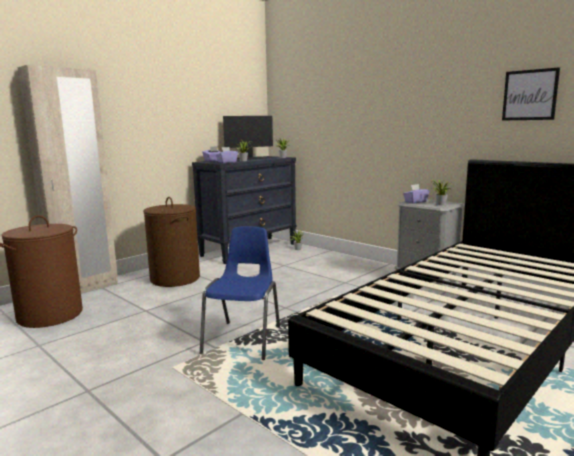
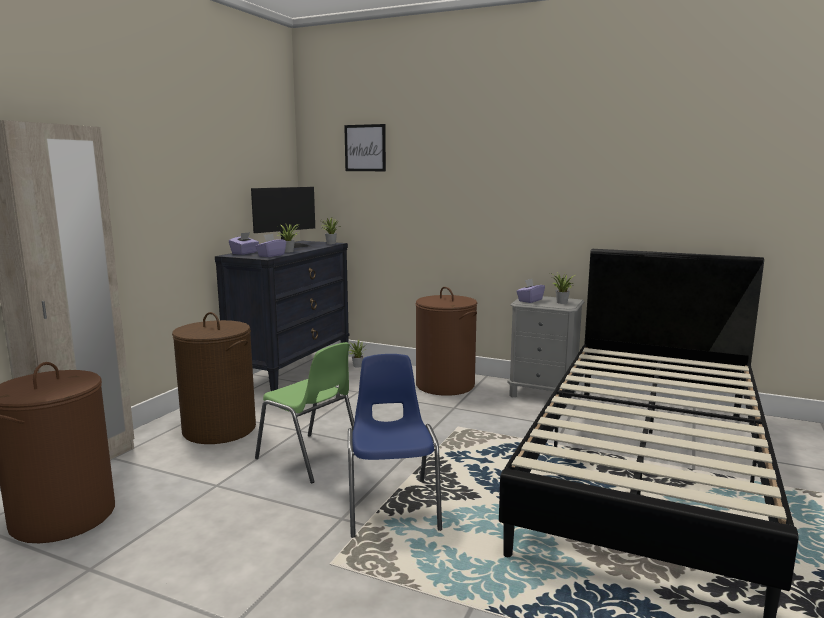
camera: 20 degrees left, 0 degrees up
picture [502,67,560,121] -> picture moved to [344,124,386,171]
none -> green chair [255,342,354,483]
none -> brown laundry basket [416,287,477,396]

